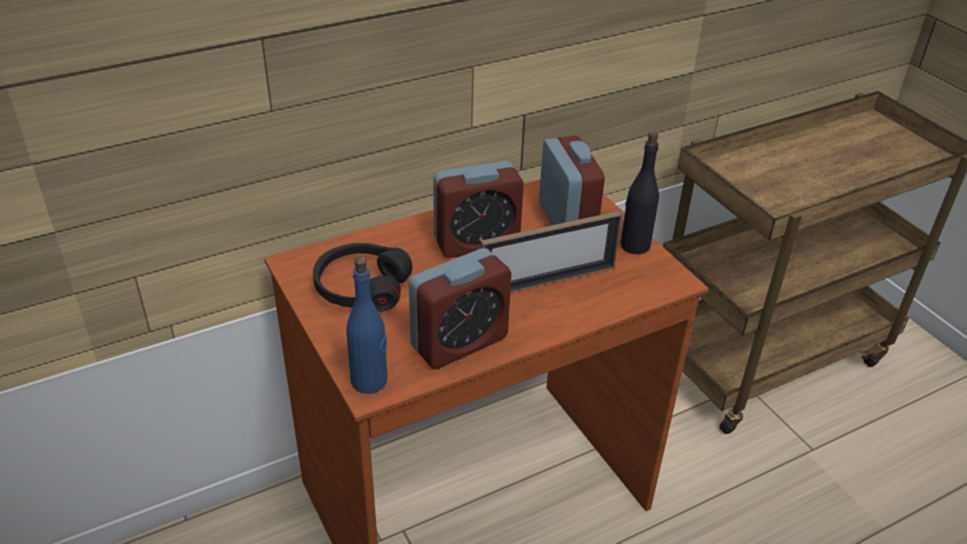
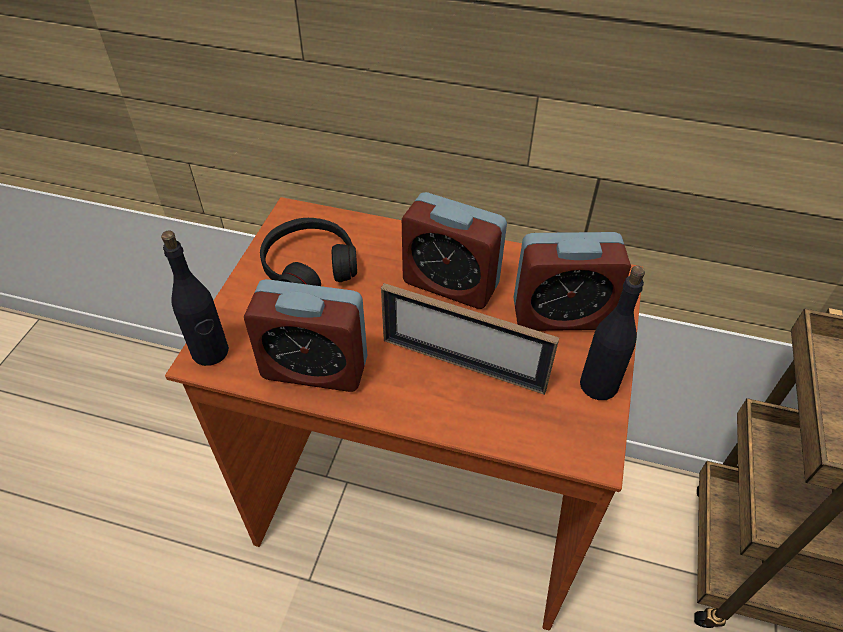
camera: 45 degrees right, 10 degrees up
blue bottle [346,256,387,394] -> black bottle [161,231,229,366]
alarm clock [539,136,605,225] -> alarm clock turned 60 degrees clockwise [513,232,631,331]

